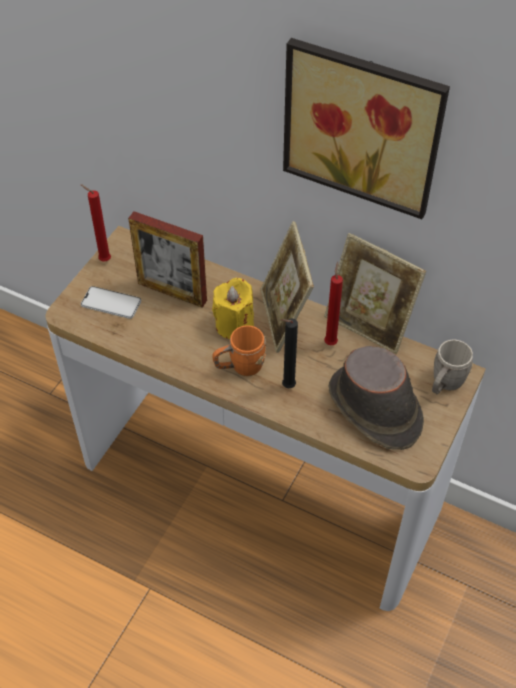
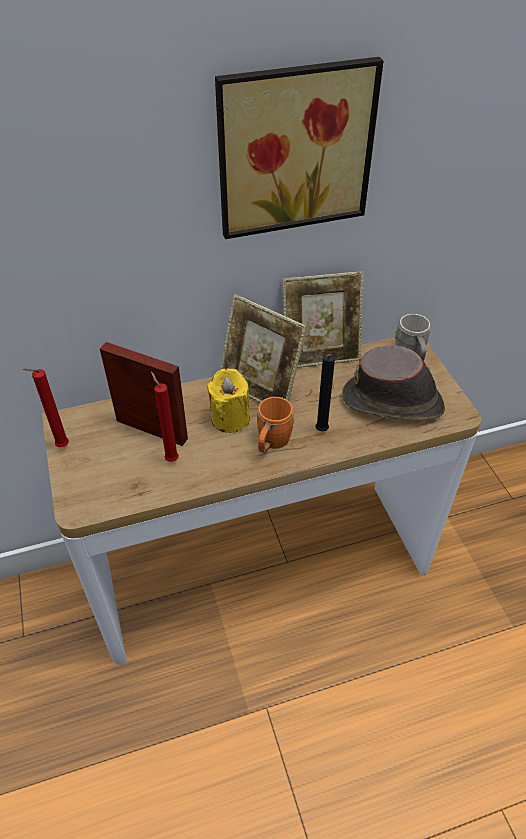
camera: 45 degrees left, 5 degrees down
phone [81,286,141,319] -> none
picture frame [128,211,207,308] -> picture frame turned 135 degrees counterclockwise [100,342,188,446]
red candle [324,262,343,345] -> red candle moved to [151,372,179,462]

